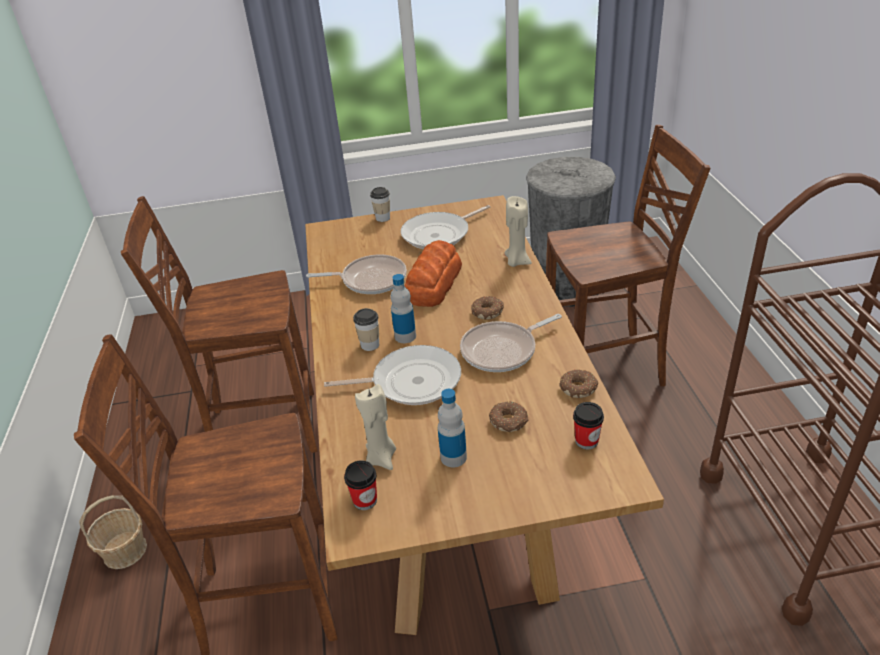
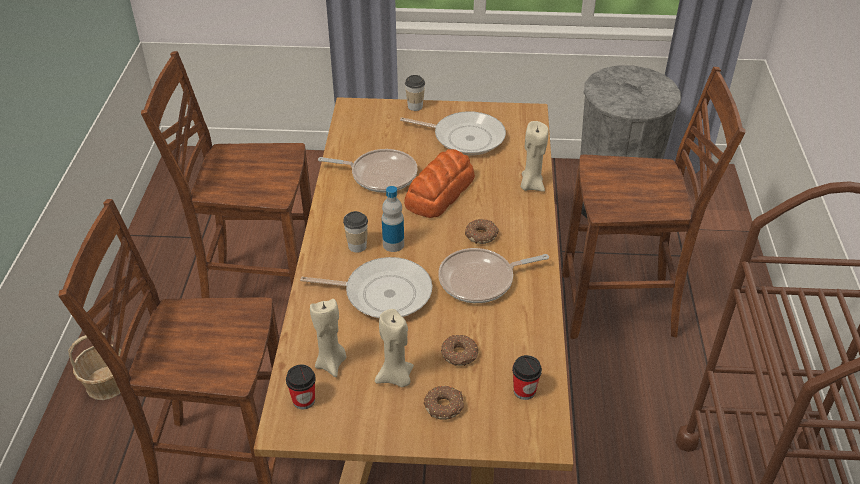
camera: 10 degrees right, 5 degrees up
frying pan [401,205,490,249] -> frying pan turned 135 degrees counterclockwise [400,111,506,156]
bottle [438,389,467,467] -> beige candle [375,309,414,387]
donut [559,369,598,398] -> donut moved to [424,386,464,420]

